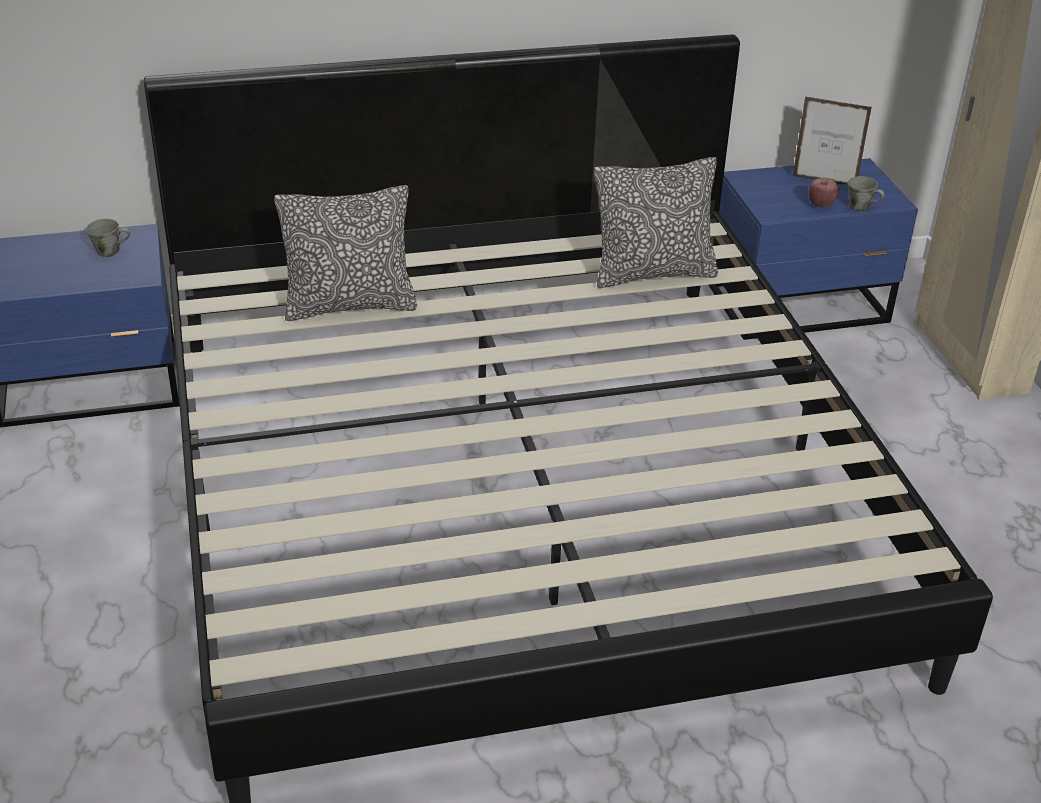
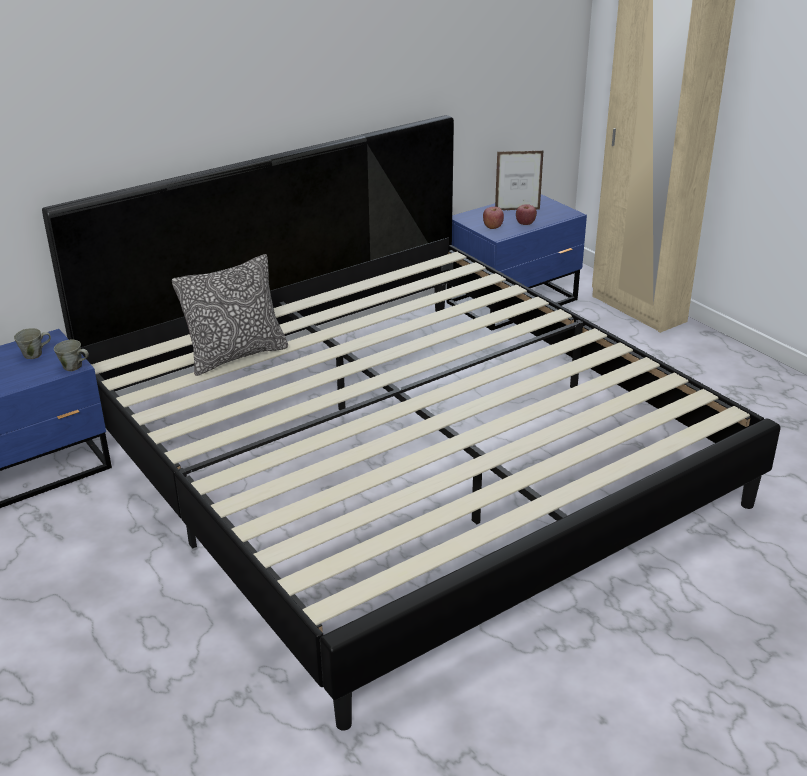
camera: 20 degrees left, 5 degrees down
pillow [594,157,718,288] -> none
grey mug [848,176,885,212] -> grey mug moved to [54,339,89,371]
none -> apple [483,207,504,229]

